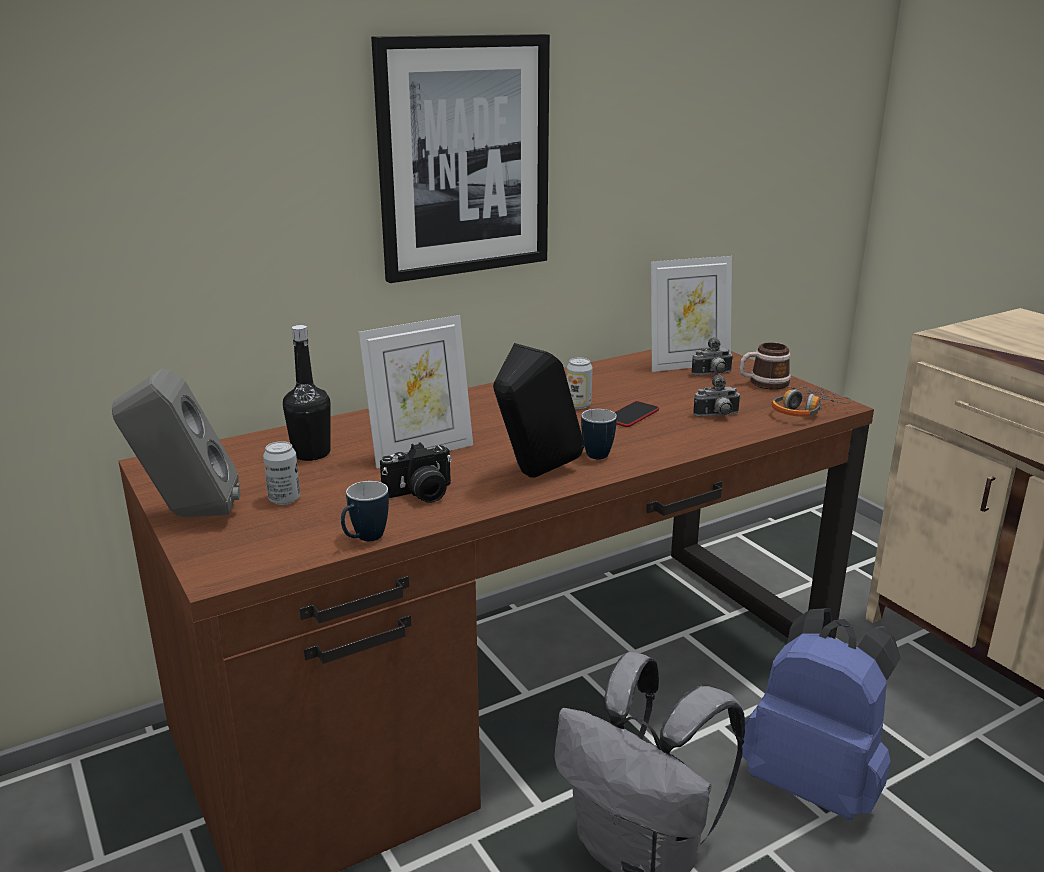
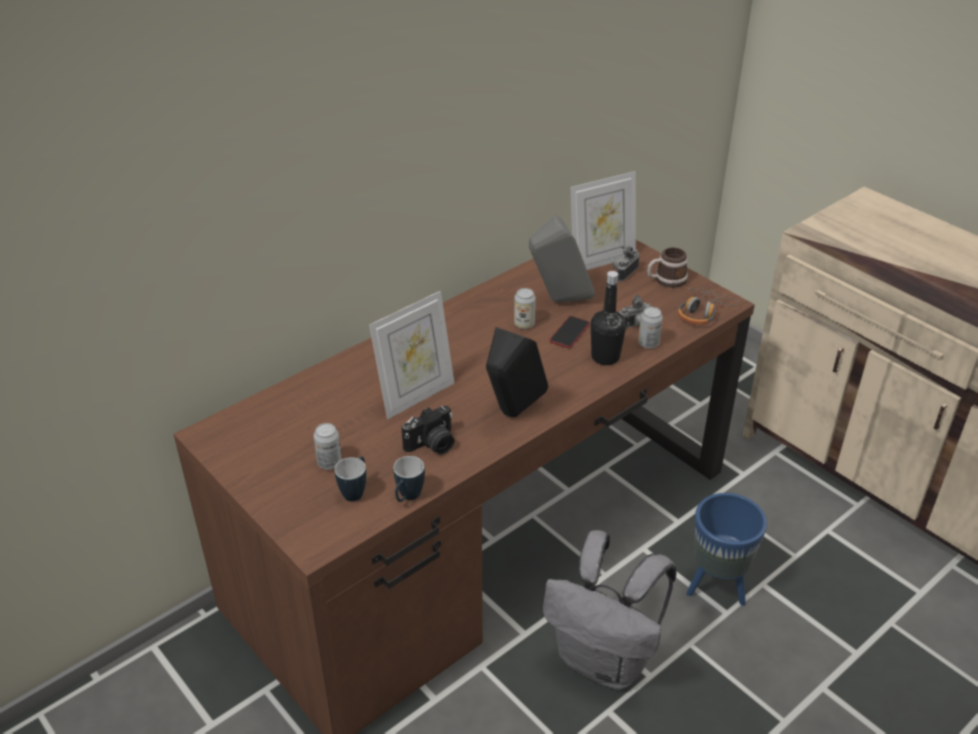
camera: 10 degrees left, 15 degrees up
grey speaker [112,368,240,517] -> grey speaker moved to [529,215,595,303]
black bottle [283,325,331,461] -> black bottle moved to [591,271,626,365]
picture [371,34,550,283] -> none
mug [581,409,617,459] -> mug moved to [335,456,366,502]
camera [691,337,734,375] -> camera turned 150 degrees clockwise [613,246,639,281]
blue backpack [742,608,901,820] -> blue planter [687,493,767,606]
none -> can [638,307,663,349]

